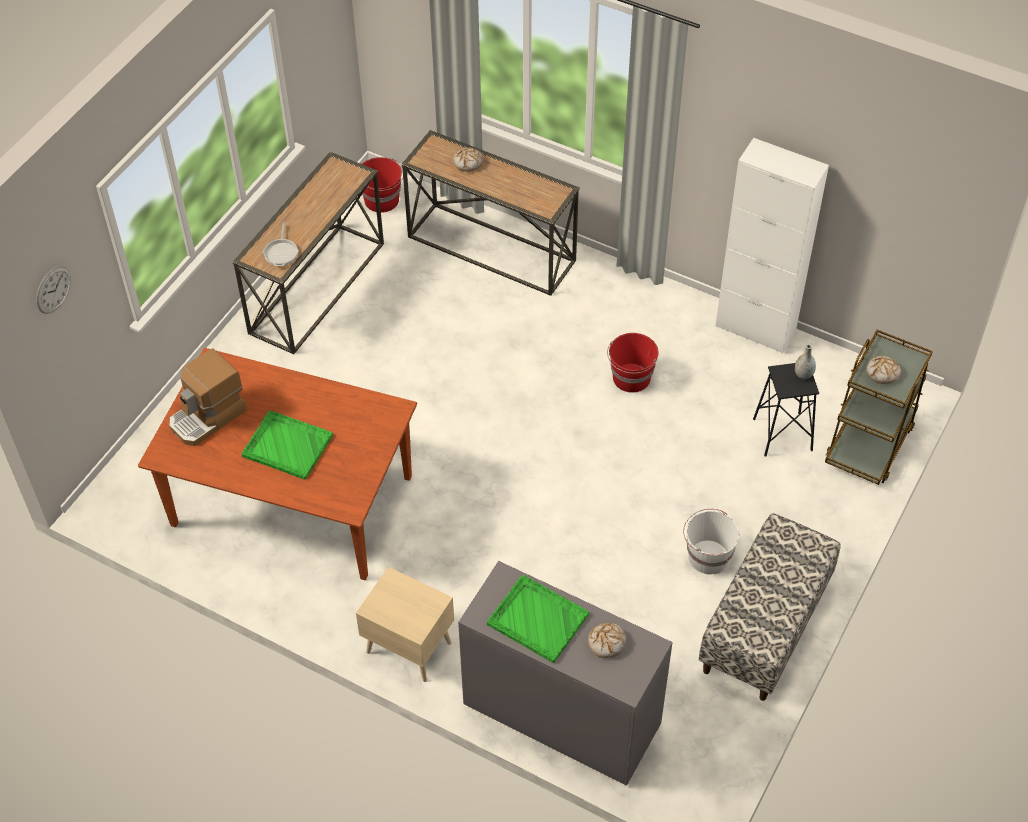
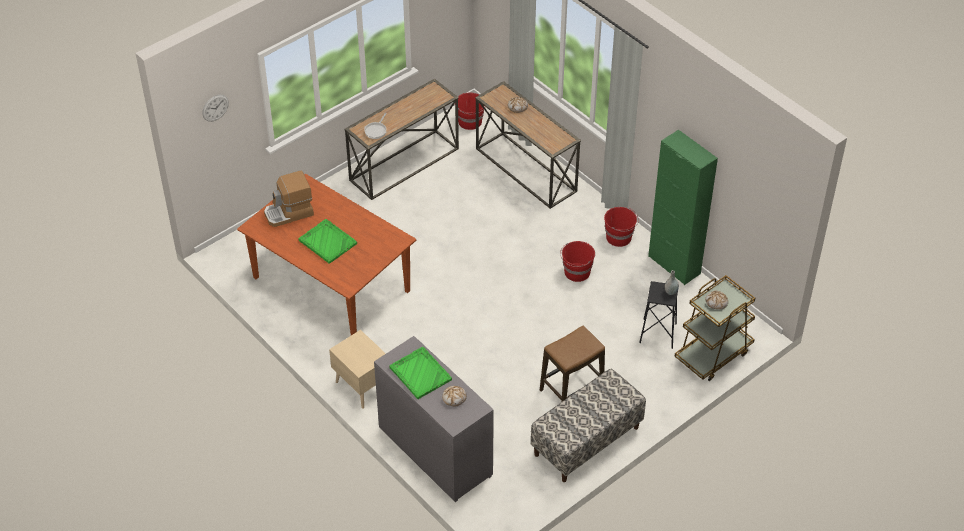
camera: 20 degrees right, 5 degrees down
white bucket [683,509,740,574] -> stool [540,326,605,401]
white cabinet [715,138,829,354] -> green cabinet [648,130,718,285]
none -> red bucket [604,207,639,247]

